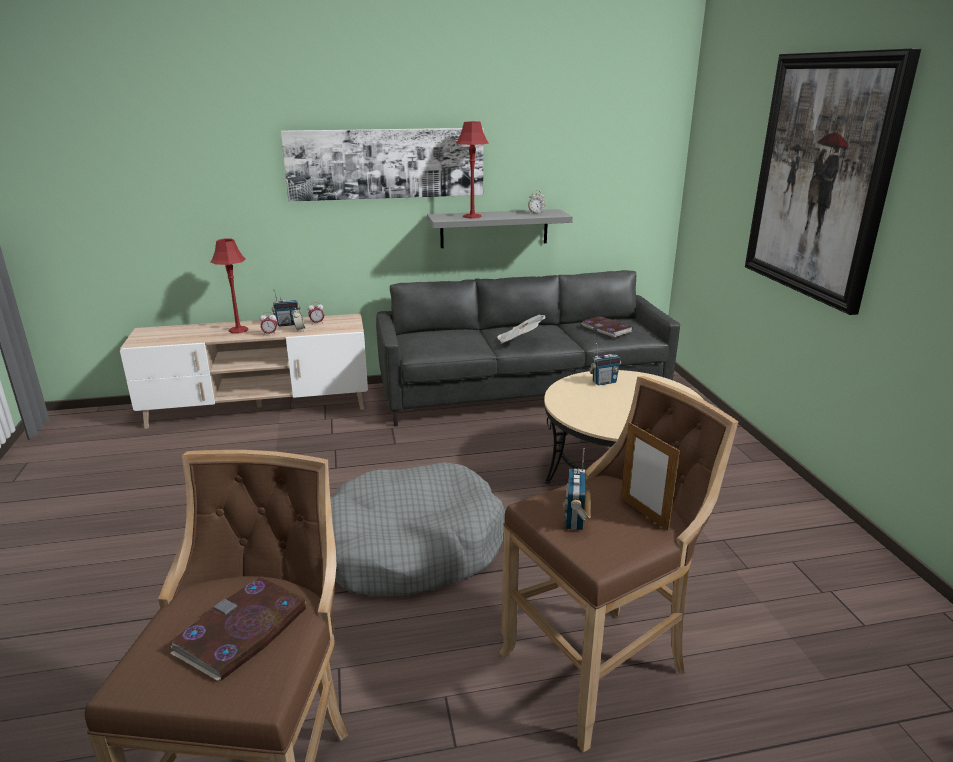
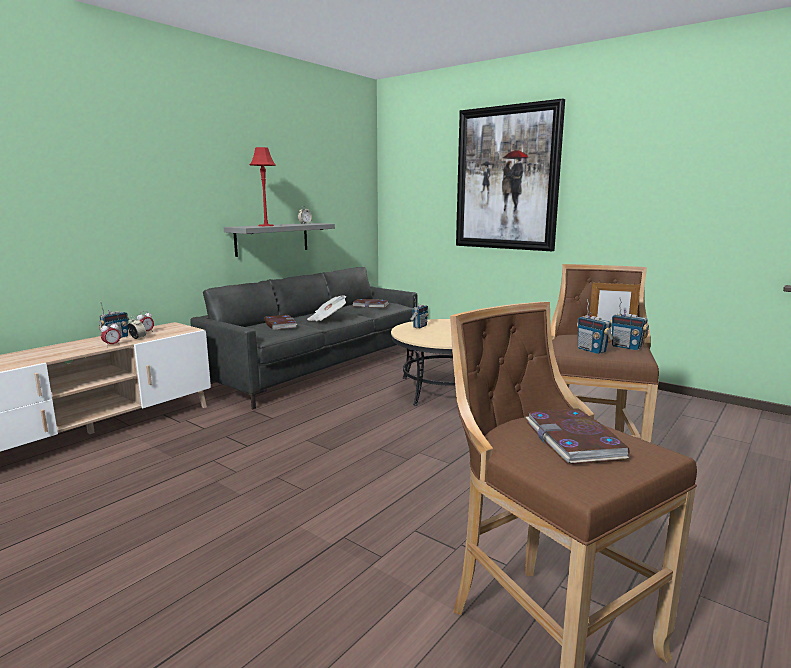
camera: 40 degrees left, 10 degrees down
red table lamp [211,239,248,333] -> none
picture [281,128,483,202] -> none
grey dog bed [330,462,505,597] -> none
none -> book [264,315,297,330]
none -> radio [610,298,649,350]

